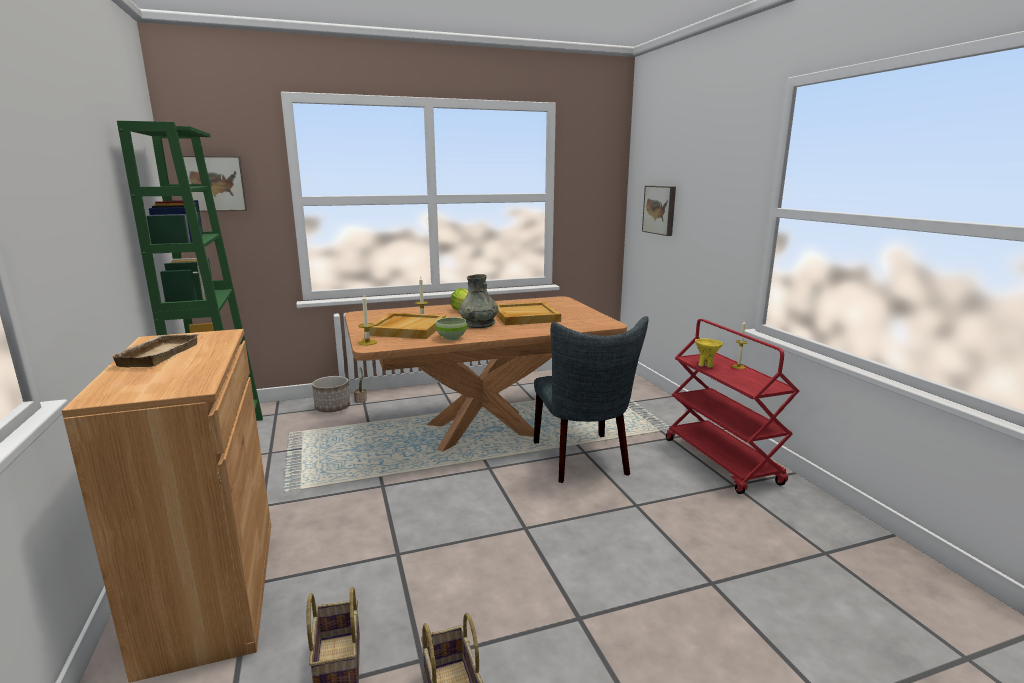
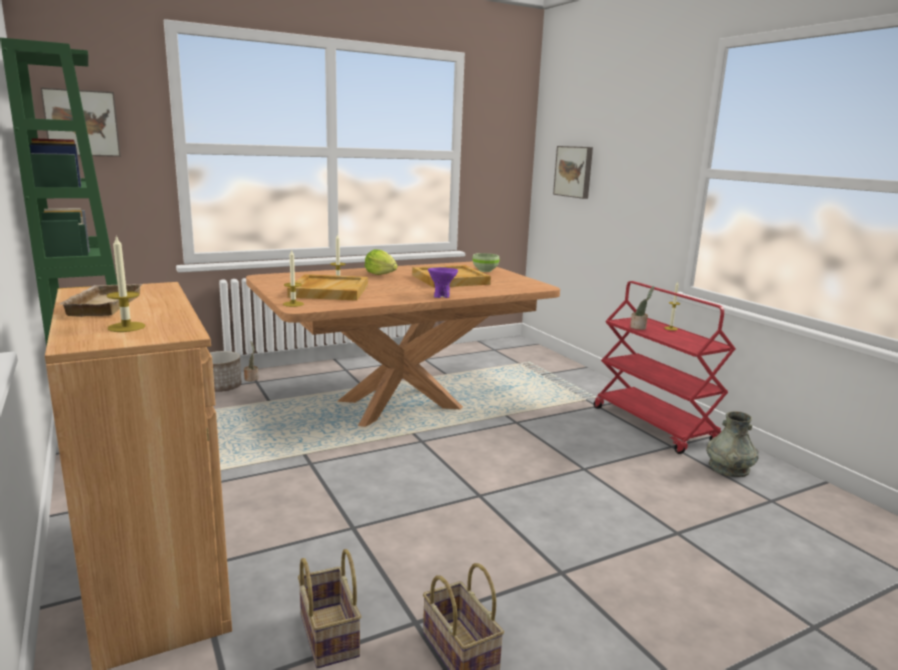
camera: 10 degrees left, 0 degrees up
green bowl [436,317,467,340] -> green bowl moved to [472,253,499,272]
grey vase [460,274,499,328] -> grey vase moved to [706,411,758,477]
grey chair [534,316,649,483] -> none
yellow bowl [695,339,723,368] -> potted plant [630,286,654,330]
none -> candle [107,235,145,332]
none -> purple bowl [428,267,458,298]

